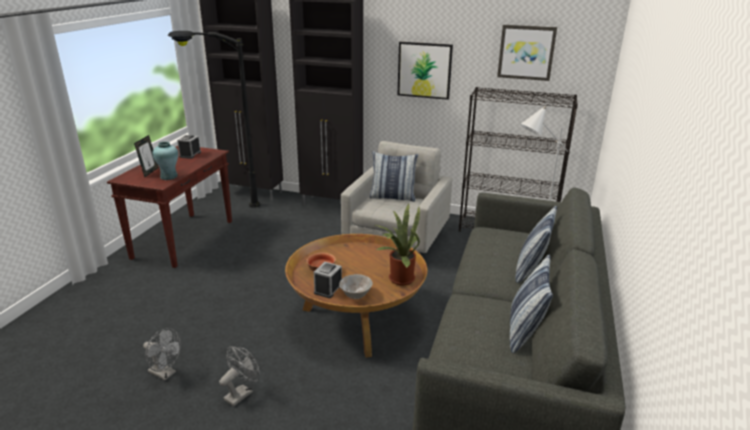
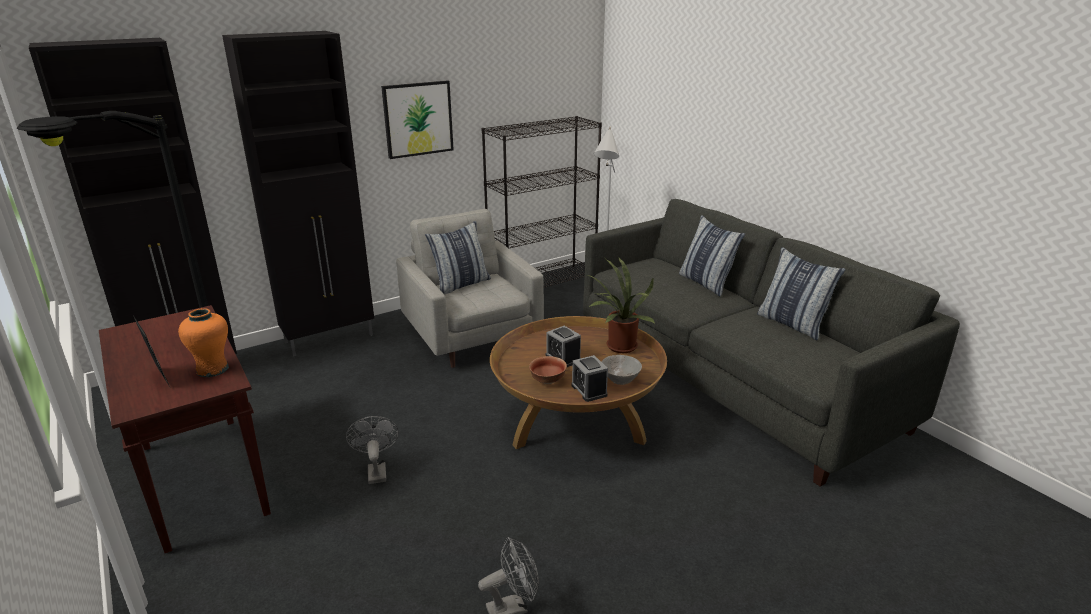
camera: 50 degrees left, 0 degrees up
turquoise vase [153,142,179,180] -> orange vase [178,308,229,377]
alarm clock [177,135,201,159] -> alarm clock moved to [546,326,581,367]
grey fan [219,346,259,406] -> grey fan moved to [346,416,399,484]
picture [497,25,557,81] -> none

